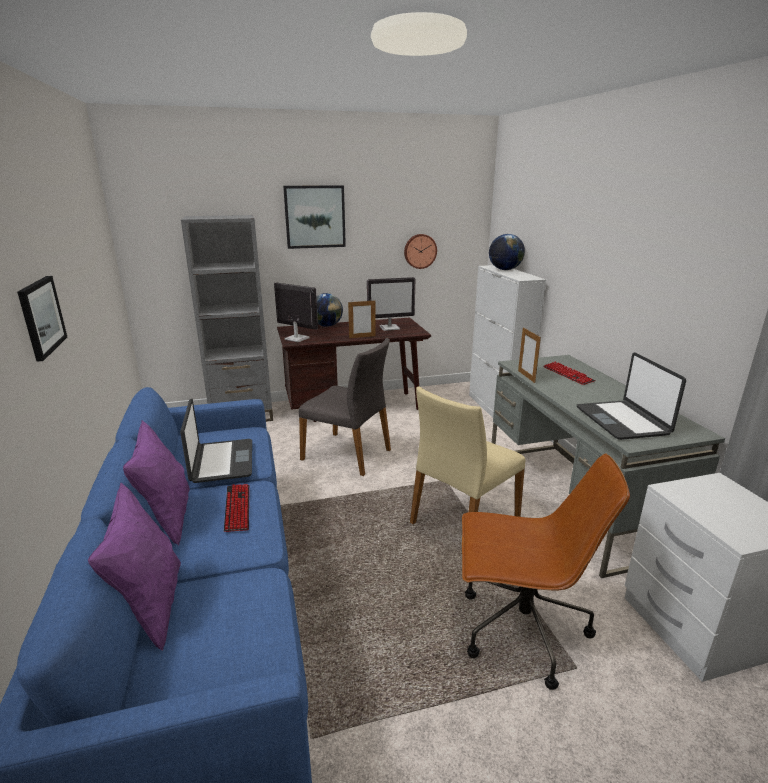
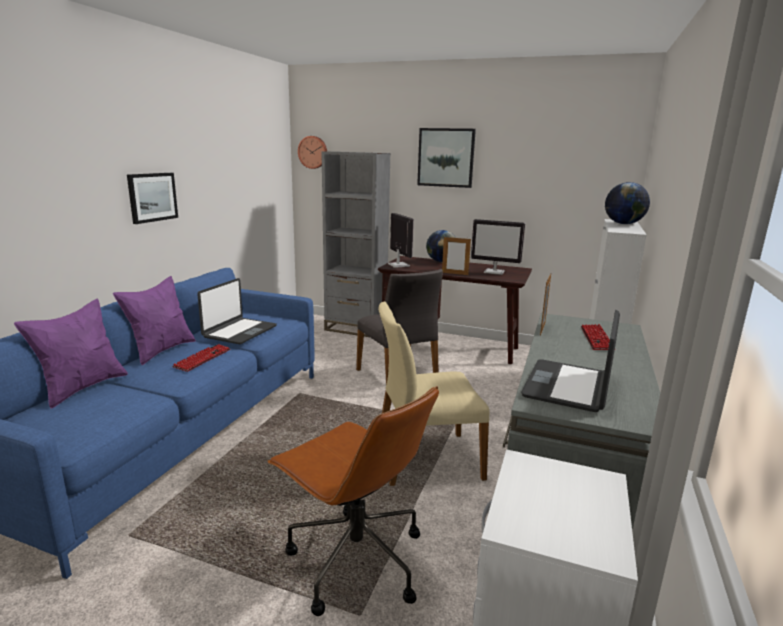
camera: 35 degrees right, 5 degrees down
wall clock [404,234,437,269] -> wall clock moved to [298,136,327,169]

